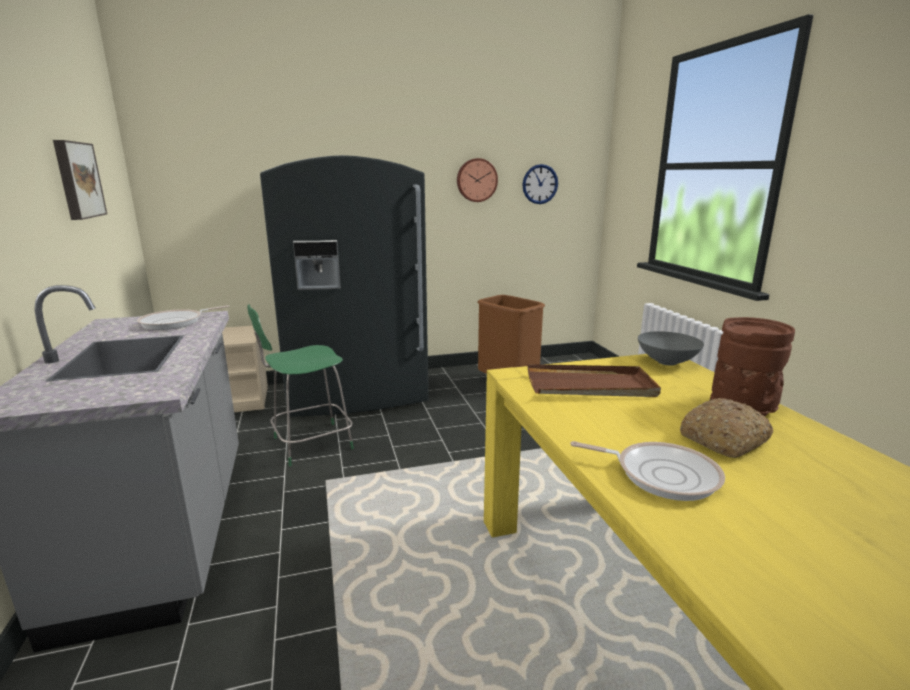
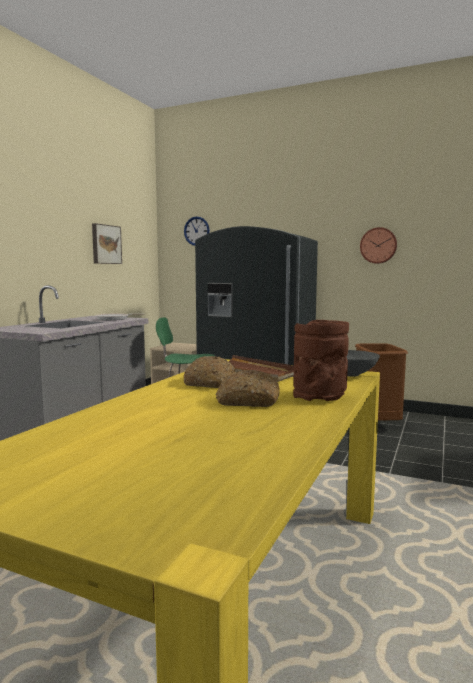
camera: 40 degrees right, 10 degrees down
wall clock [522,164,558,204] -> wall clock moved to [184,216,210,246]
frying pan [570,441,725,501] -> none
none -> bread [184,356,235,388]

